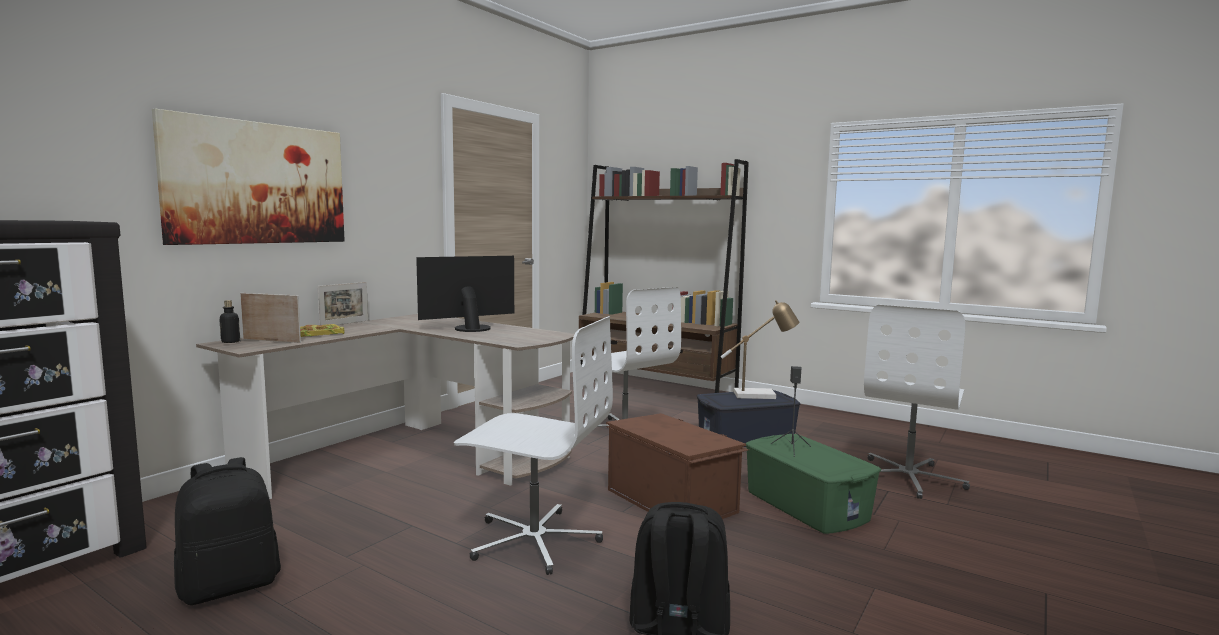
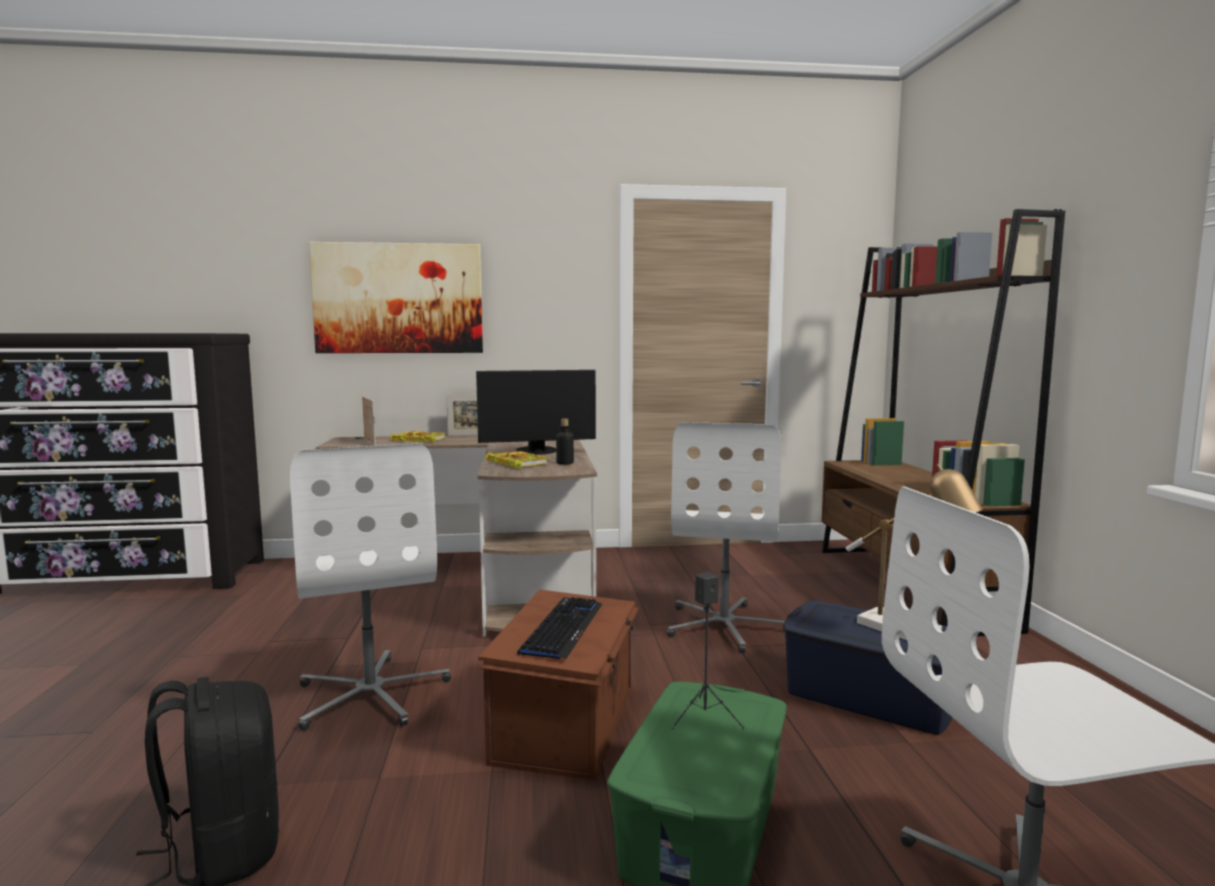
camera: 50 degrees right, 0 degrees up
black backpack [174,457,281,605] -> none
bottle [219,300,240,343] -> bottle moved to [556,418,574,465]
monitor [416,256,514,332] -> monitor turned 150 degrees clockwise [476,370,596,455]
none -> book [486,451,549,469]
none -> keyboard [517,597,602,659]

